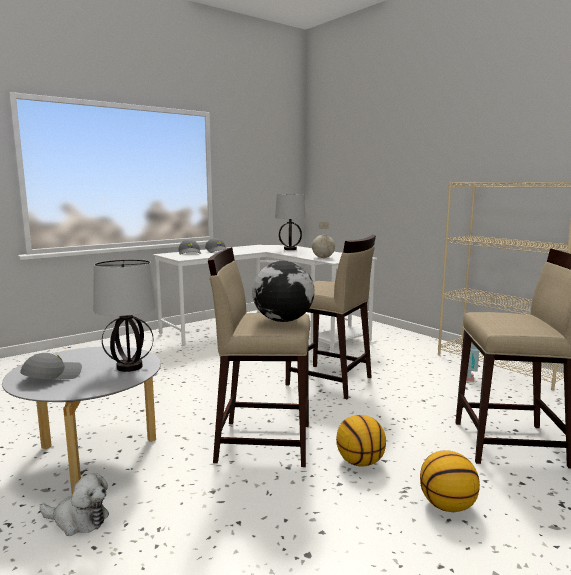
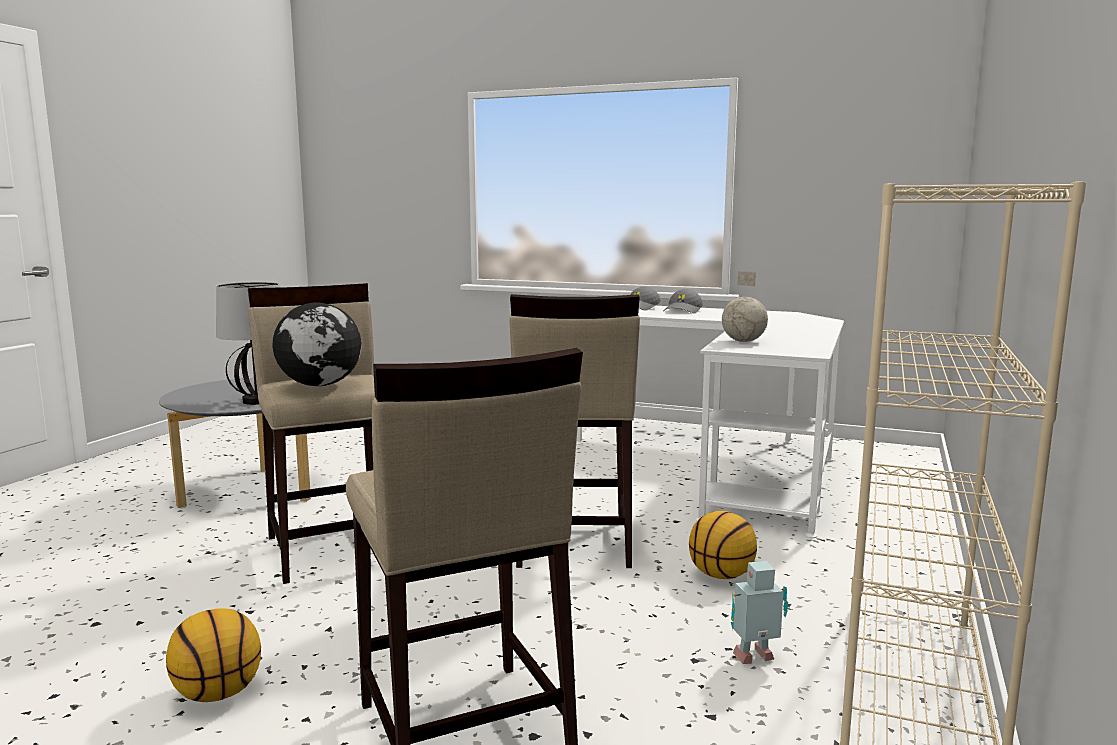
camera: 60 degrees right, 0 degrees up
grey cap [20,353,82,379] -> none
plush toy [40,473,109,536] -> none
table lamp [275,194,306,250] -> none
basketball [336,415,386,467] -> basketball moved to [689,511,757,579]

